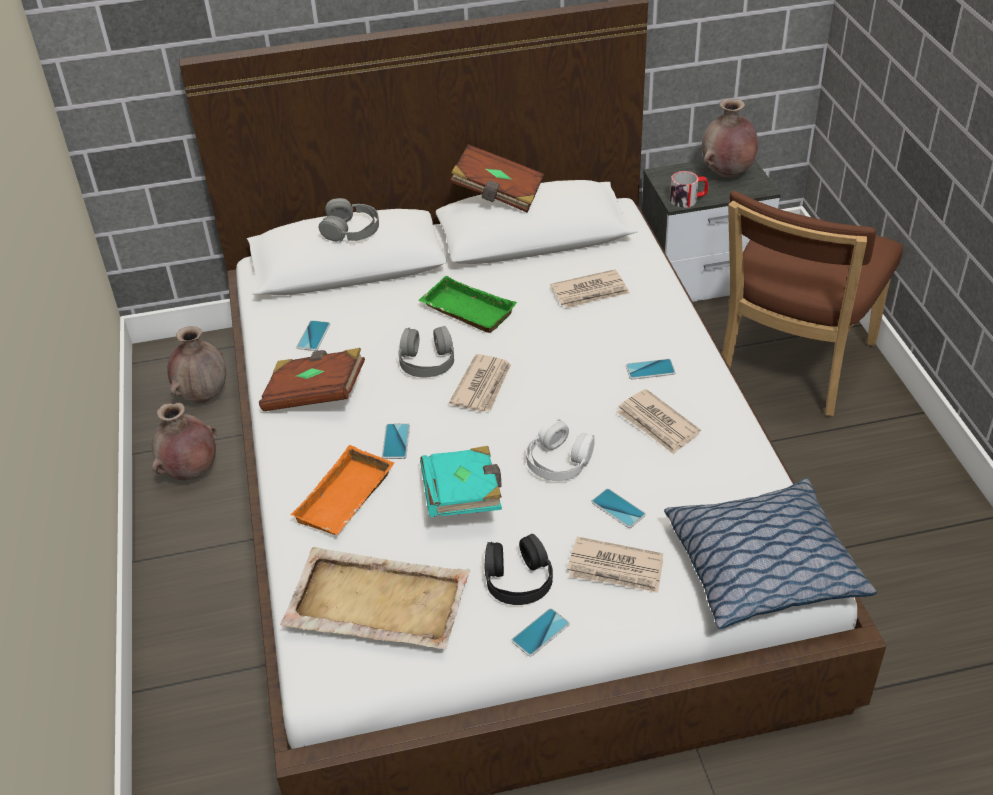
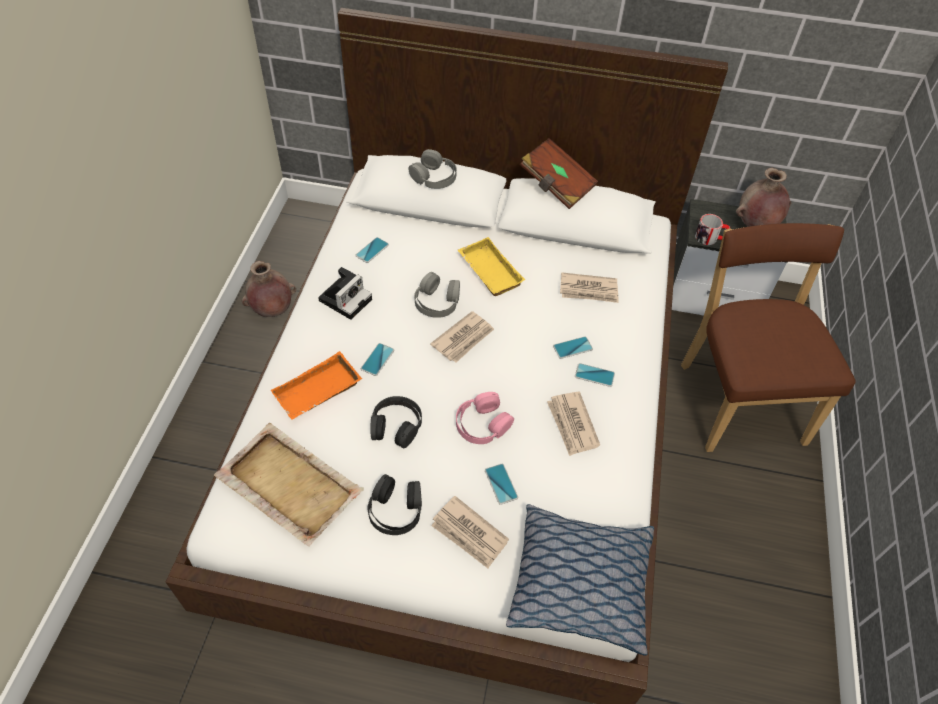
camera: 20 degrees right, 10 degrees up
brown vase [168,326,226,404] -> none
brown book [259,348,365,411] -> camera [318,267,372,320]
green tray [419,276,517,333] -> yellow tray [457,237,525,296]
turquoise book [420,446,502,517] -> black headphones [370,396,422,449]
phone [511,608,570,657] -> phone moved to [553,336,593,359]
white headphones [526,418,595,481] -> pink headphones [456,392,514,444]
brown chair [722,191,903,416] -> brown chair turned 120 degrees clockwise [681,223,856,452]

